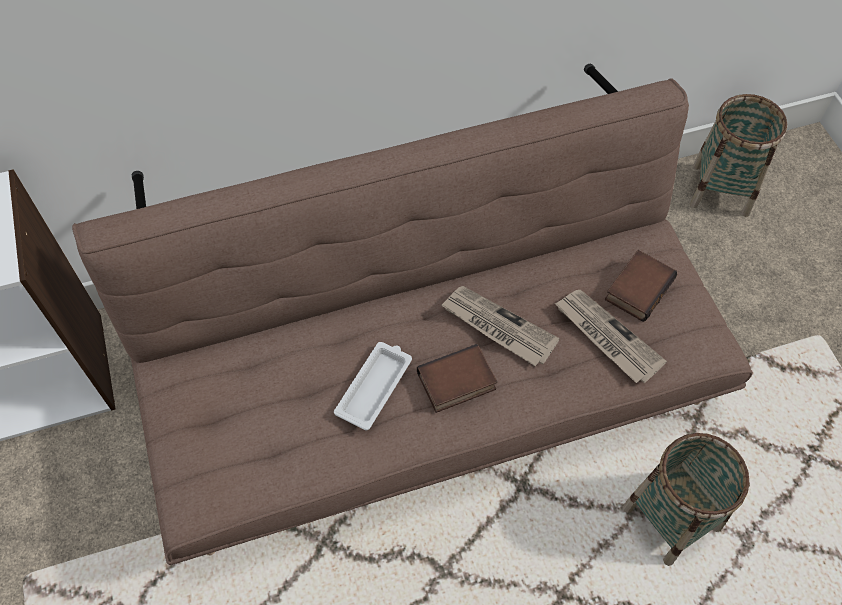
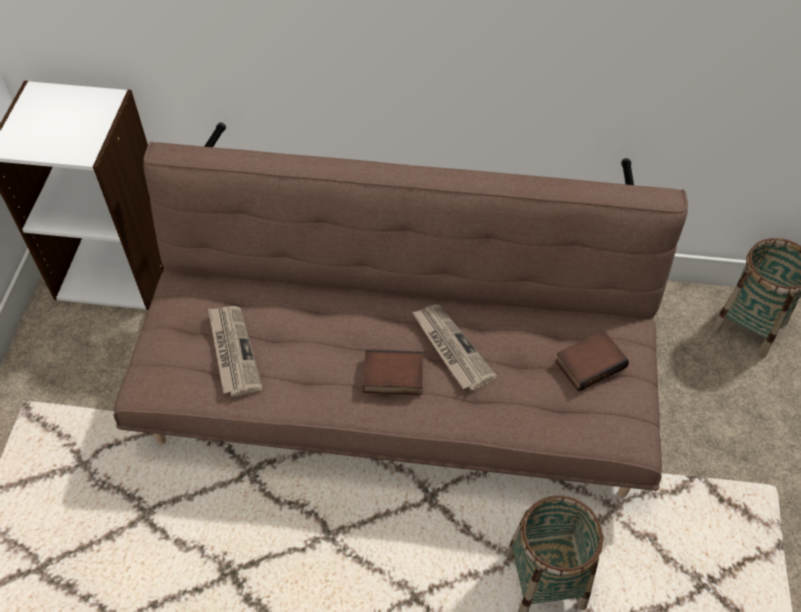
camera: 25 degrees right, 5 degrees down
white tray [334,342,412,431] -> none
newspaper [555,290,667,383] -> newspaper moved to [208,306,262,397]

